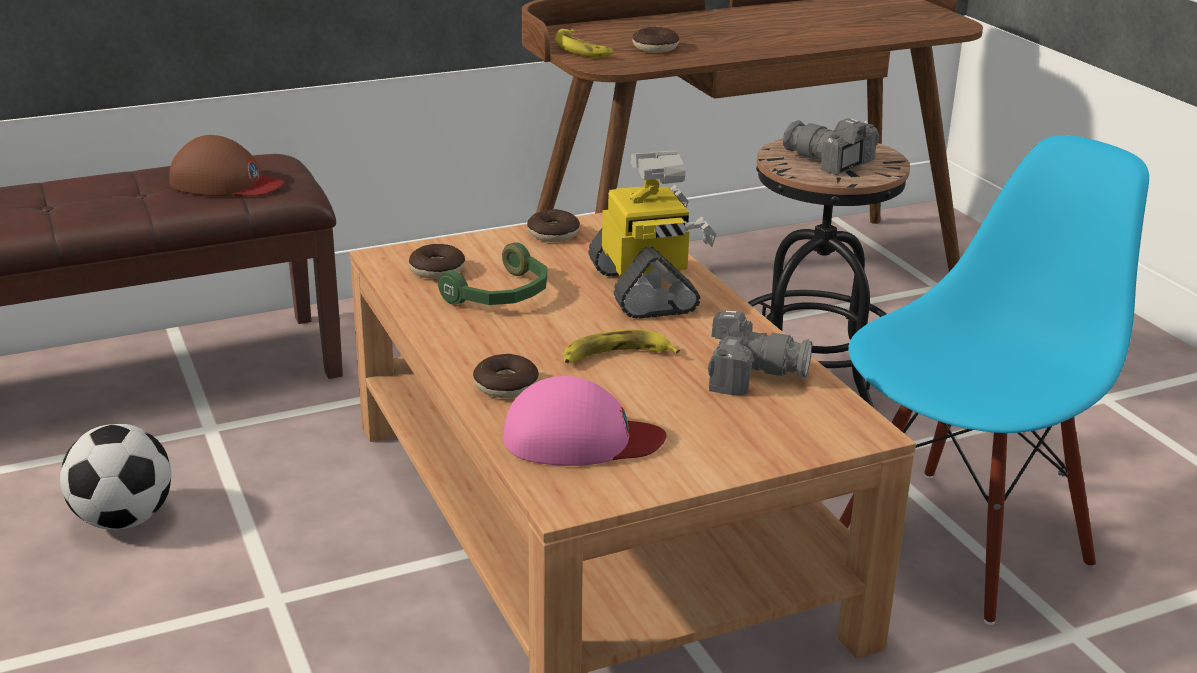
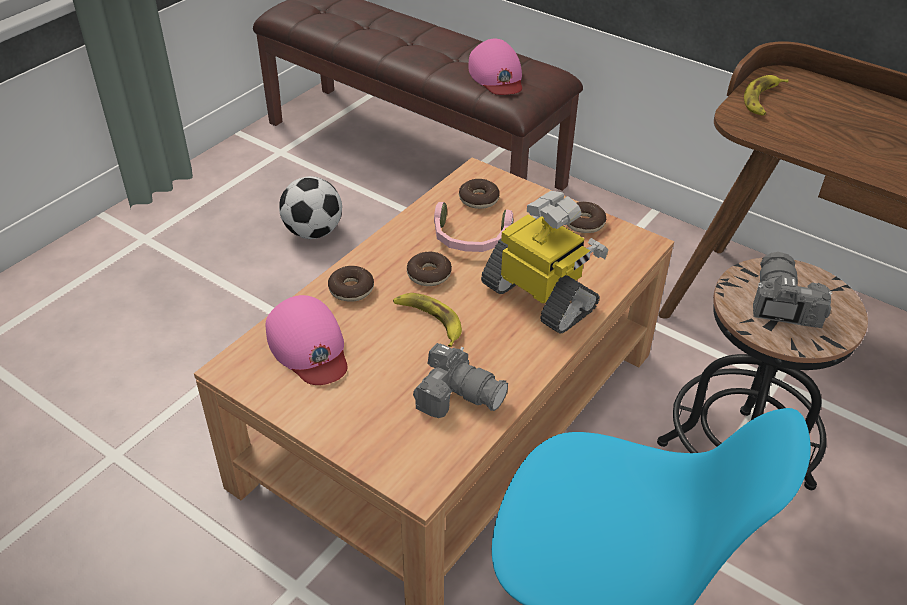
camera: 60 degrees right, 15 degrees up
brown cap [170,135,285,196] -> pink cap [468,39,522,95]
green headphones [438,242,547,305] -> pink headphones [434,202,513,252]
toy robot [589,150,716,319] -> toy robot turned 90 degrees counterclockwise [481,191,609,334]
donut [632,27,679,53] -> donut moved to [407,251,452,286]
camera [708,311,812,396] -> camera turned 45 degrees counterclockwise [413,343,508,418]

